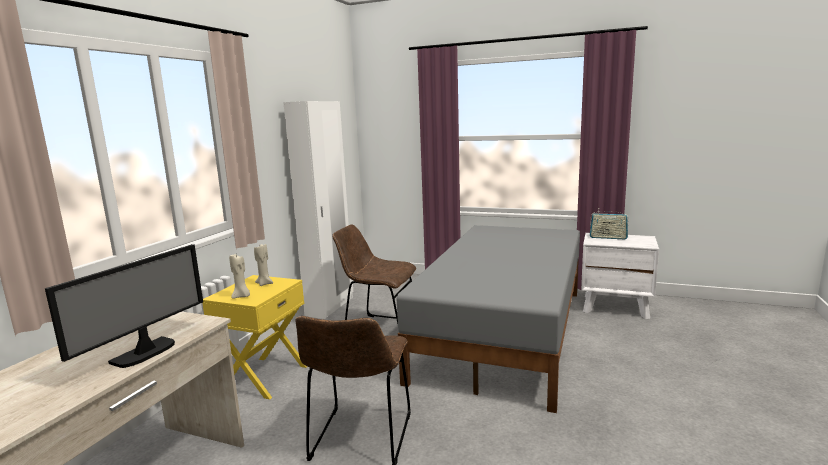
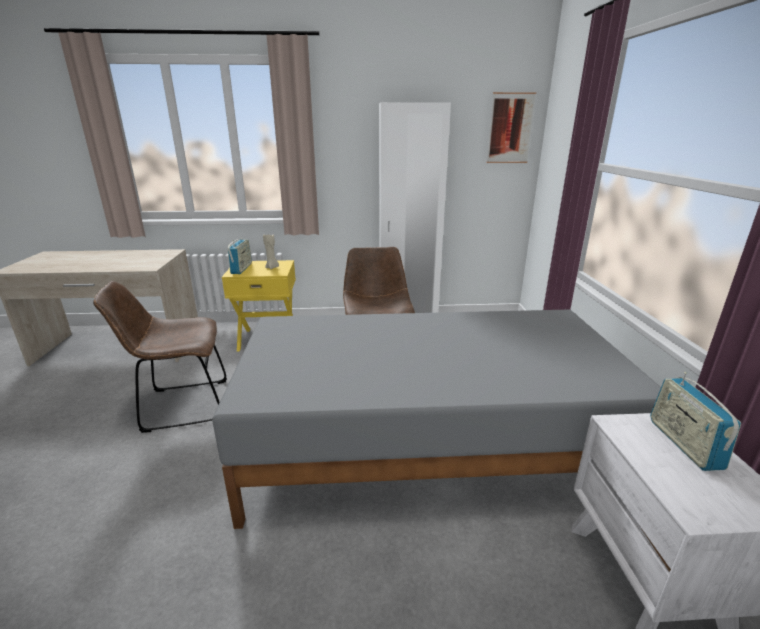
camera: 65 degrees right, 10 degrees up
monitor [45,244,203,368] -> none
beige candle [229,254,250,298] -> radio [228,239,252,274]
none -> picture [486,92,536,163]

